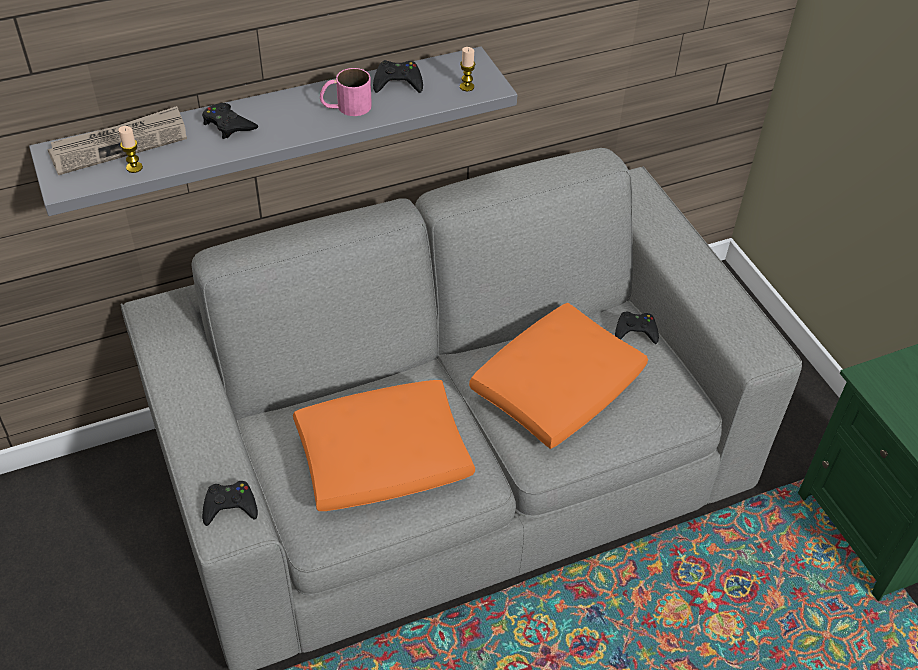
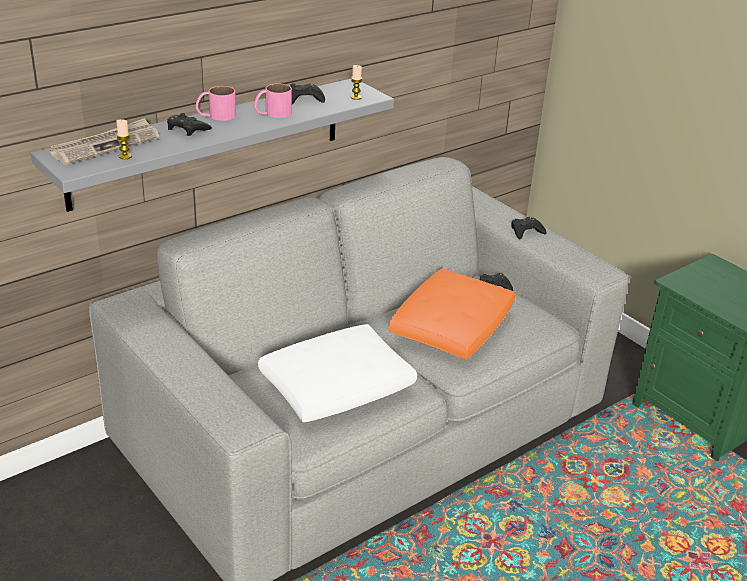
camera: 15 degrees left, 15 degrees down
black game controller [202,481,258,526] -> black game controller moved to [511,217,546,239]
orange pillow [293,380,475,511] -> white pillow [258,324,417,422]
none -> pink mug [196,86,236,121]

